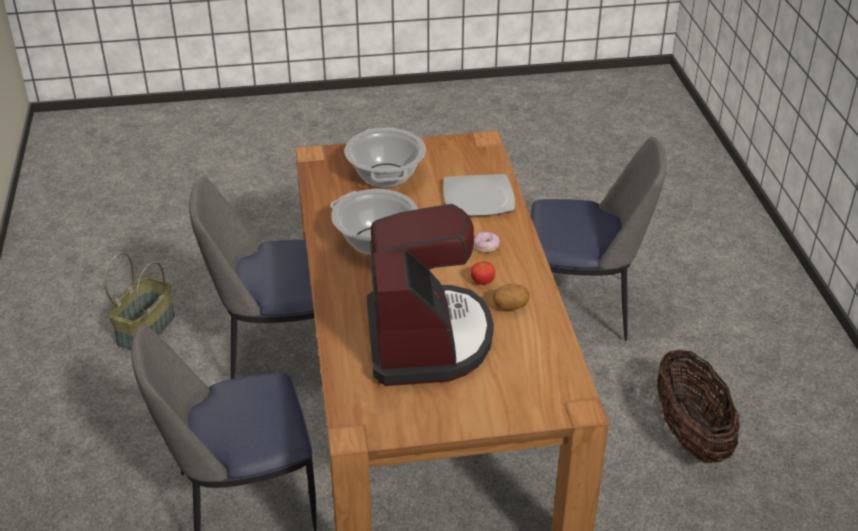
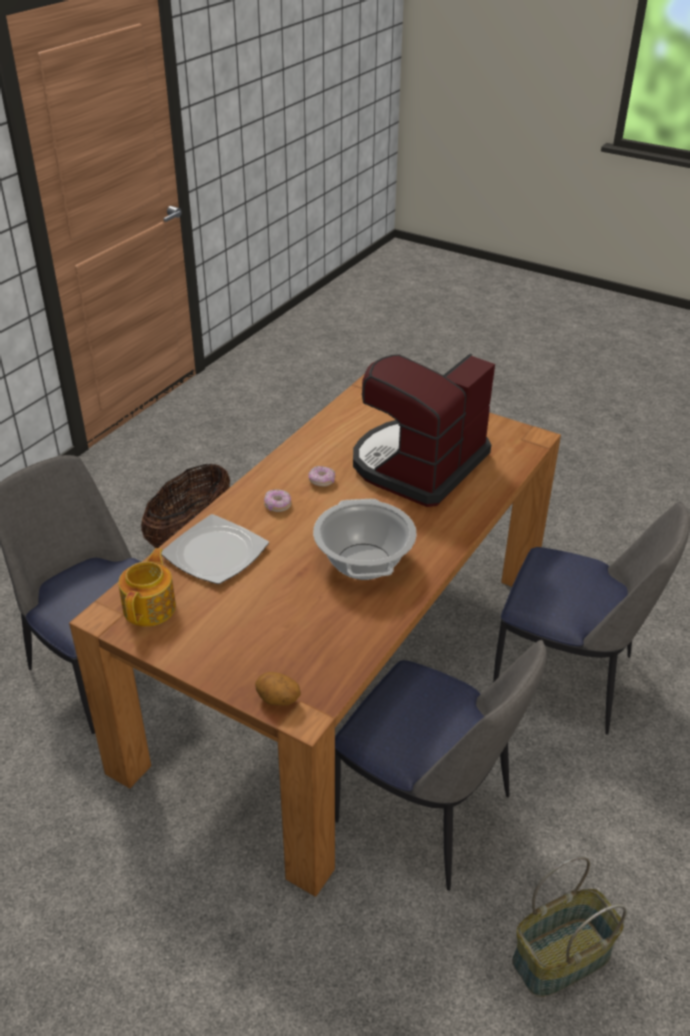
camera: 140 degrees left, 0 degrees up
cooking pot [345,128,426,188] -> none
tomato [471,262,495,285] -> donut [308,466,335,487]
potato [493,283,529,310] -> potato moved to [255,672,301,706]
none -> teapot [118,548,176,627]

